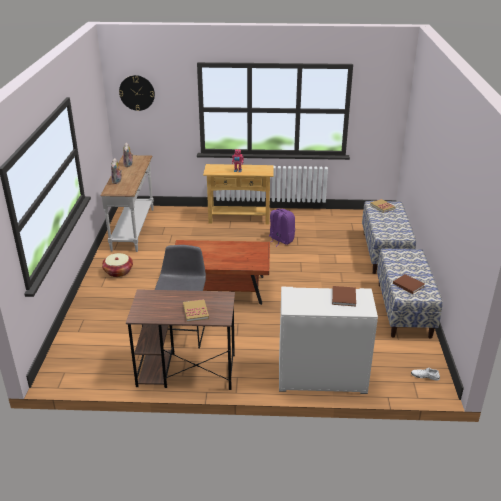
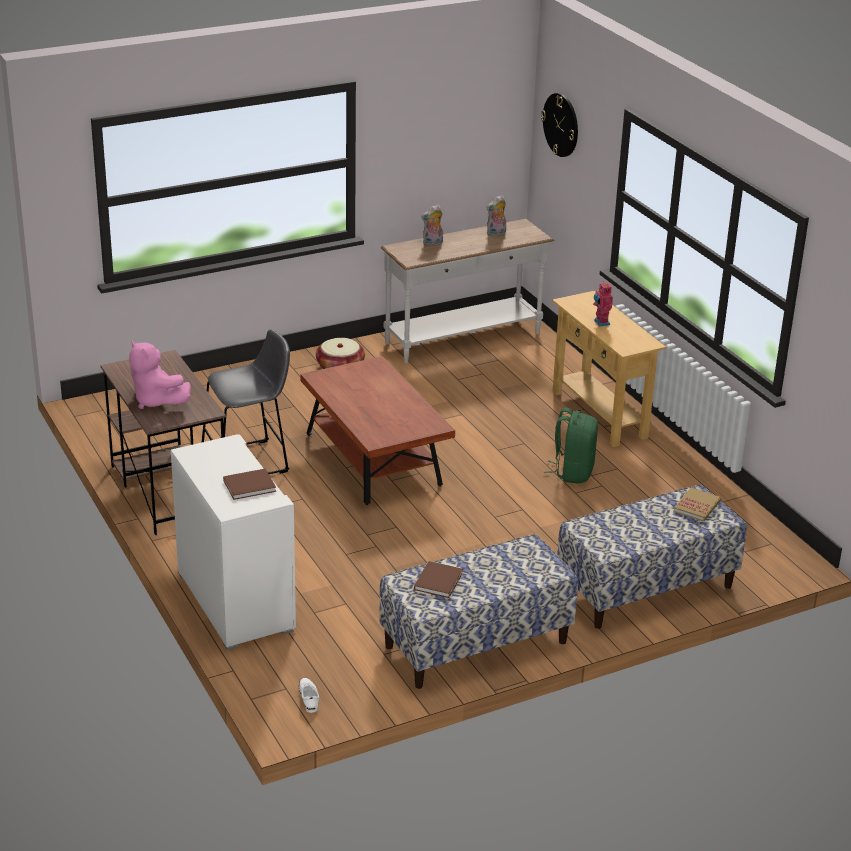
camera: 60 degrees right, 0 degrees up
book [183,299,209,322] -> pink plush toy [129,341,191,409]
purple backpack [269,209,295,247] -> green backpack [544,408,598,484]

